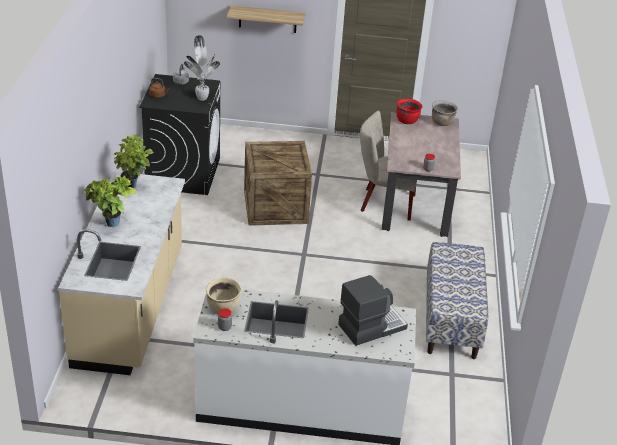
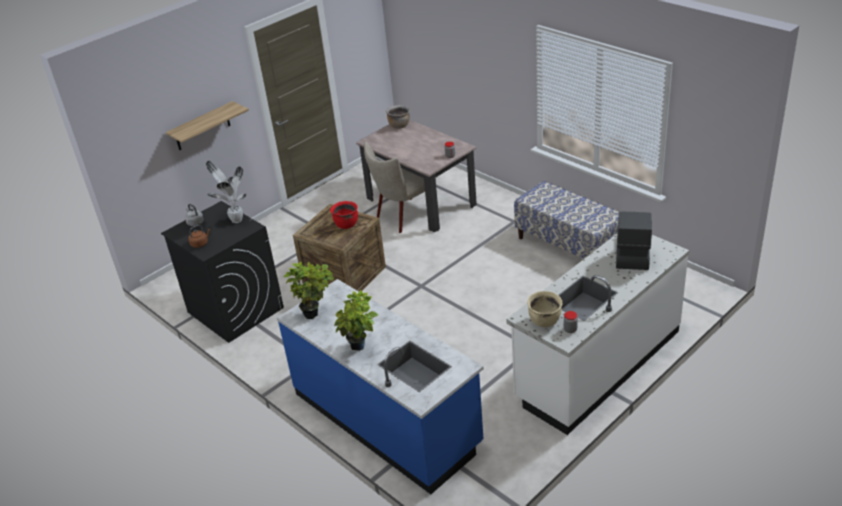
camera: 45 degrees left, 0 degrees up
beige counter [58,171,185,375] -> blue counter [277,279,484,494]
red cooking pot [396,99,422,124] -> red cooking pot moved to [330,201,358,229]

